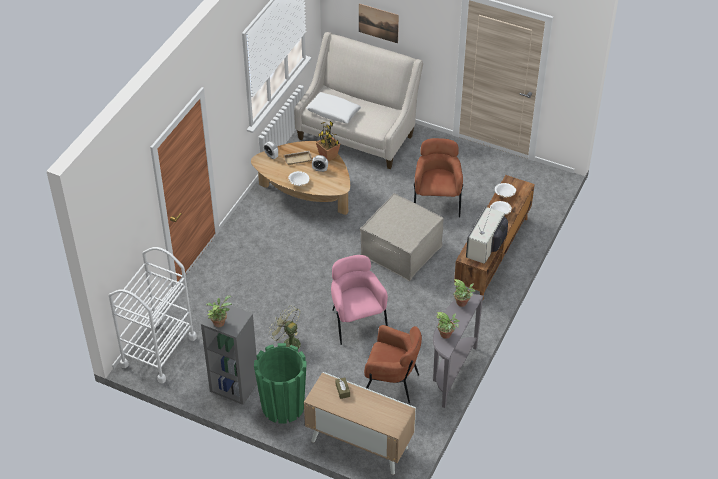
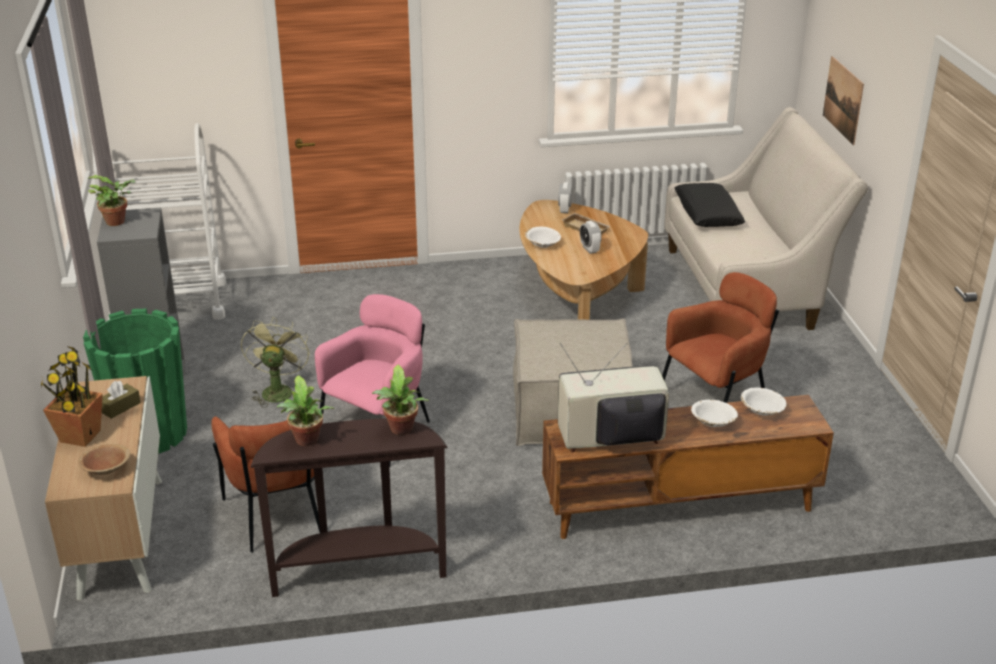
camera: 55 degrees right, 15 degrees down
white pillow [306,92,361,123] -> black pillow [675,183,745,227]
potted plant [316,121,340,162] -> potted plant moved to [40,345,103,447]
grey console table [433,294,483,408] -> brown console table [251,419,448,597]
none -> brown bowl [78,444,130,475]

